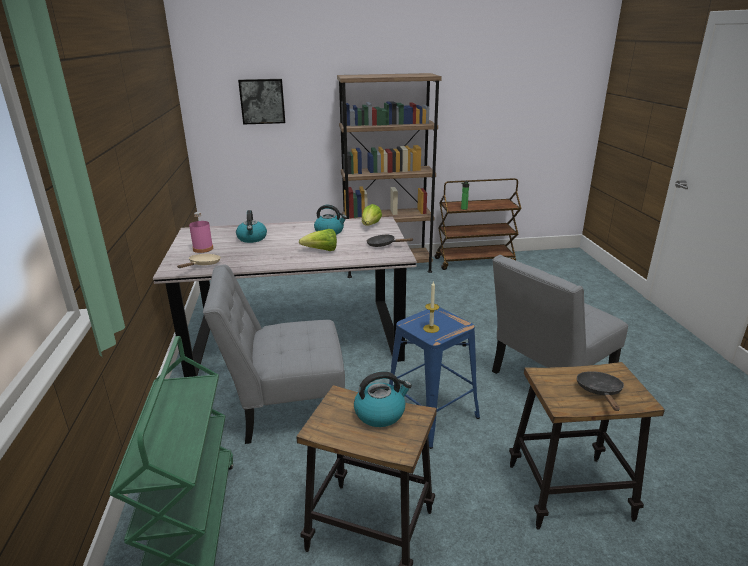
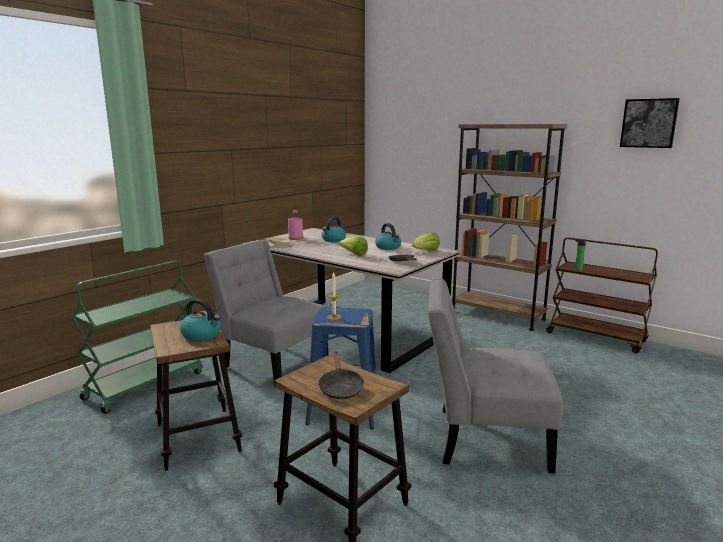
camera: 45 degrees right, 10 degrees down
picture [238,79,285,125] -> picture moved to [620,98,680,148]
black frying pan [577,371,624,411] -> black frying pan turned 120 degrees clockwise [318,351,364,399]

